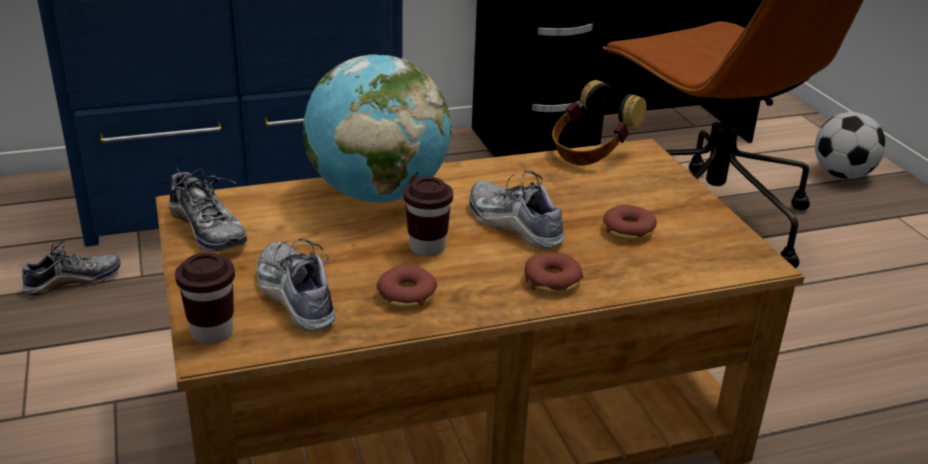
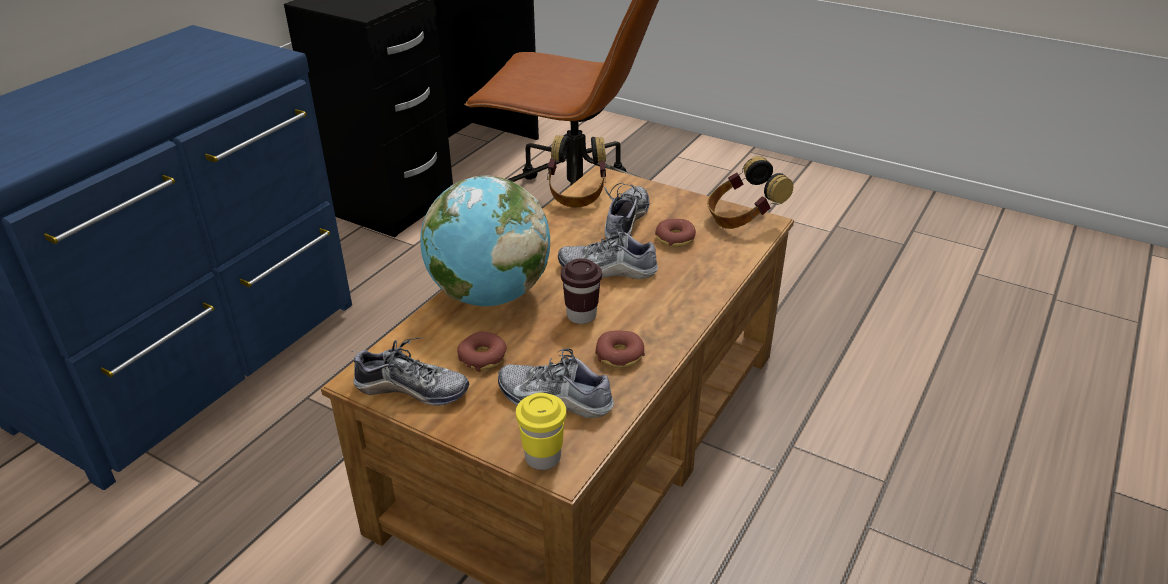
camera: 40 degrees left, 5 degrees up
shoe [21,240,121,296] -> shoe moved to [604,183,651,240]
brown cup [175,252,235,344] -> yellow cup [516,393,566,470]
donut [525,253,583,294] -> donut moved to [457,331,507,372]
football [815,112,886,179] -> none
none -> headphones [707,156,793,229]

